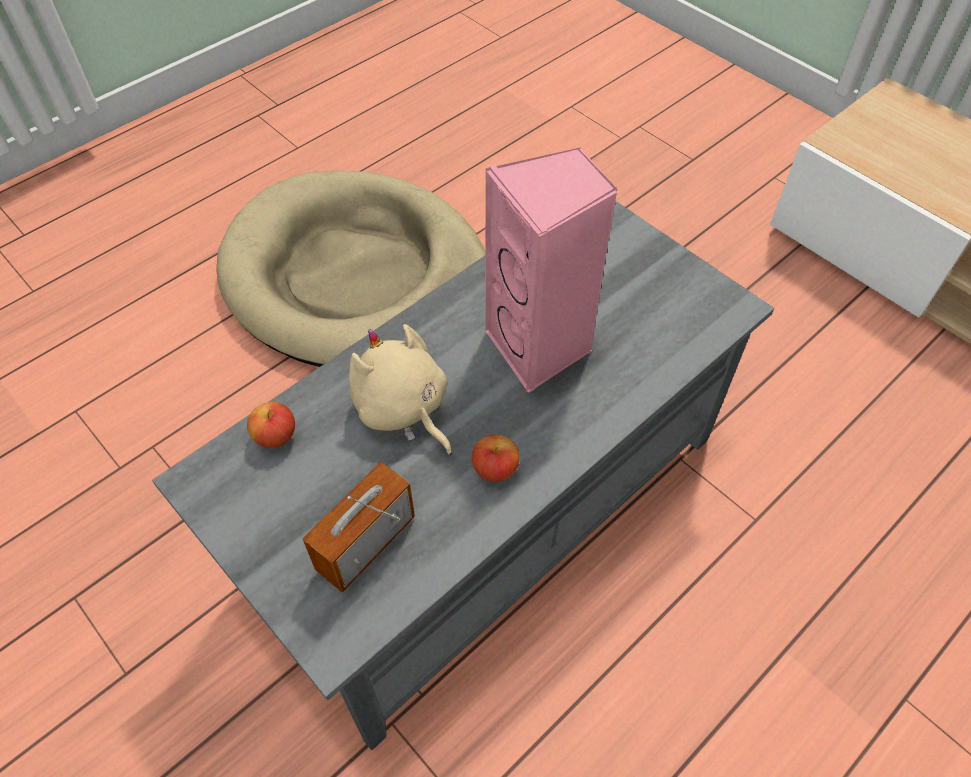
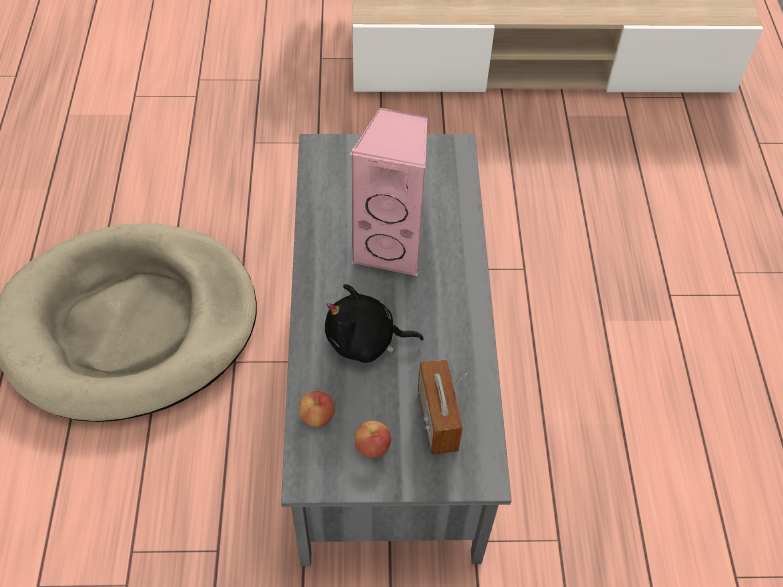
camera: 50 degrees left, 0 degrees up
beige plush toy [349,324,452,455] -> black plush toy [325,284,424,363]
apple [472,434,520,482] -> apple moved to [354,421,391,458]

